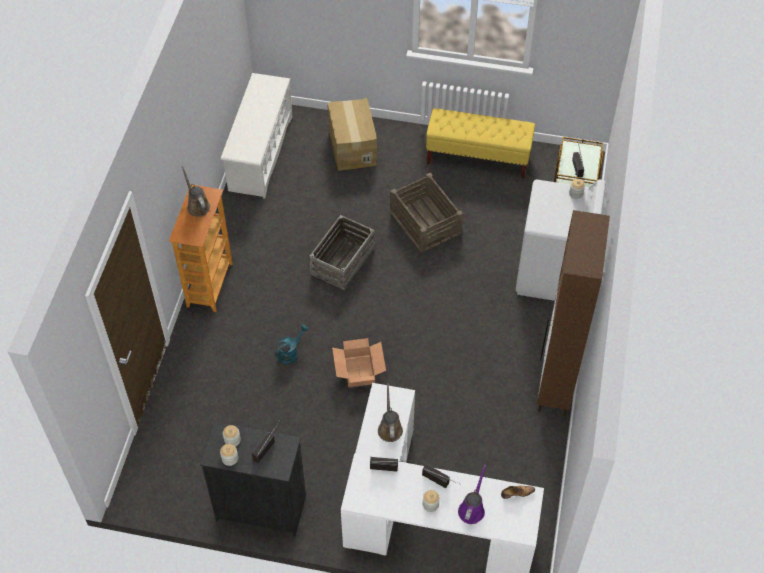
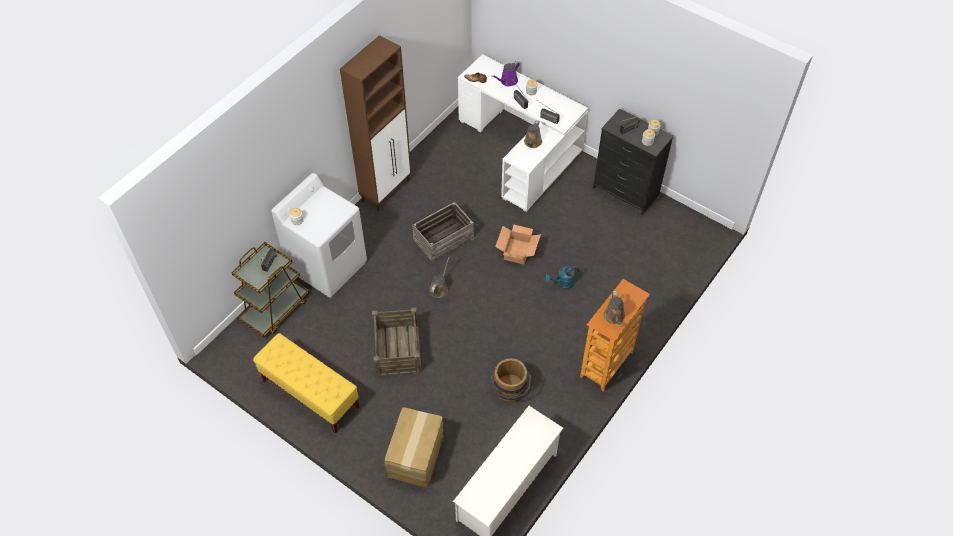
camera: 155 degrees left, 0 degrees up
crate [309,215,375,290] -> crate moved to [412,202,474,263]
none -> brown watering can [429,257,450,298]
none -> brown bucket [491,358,531,402]

